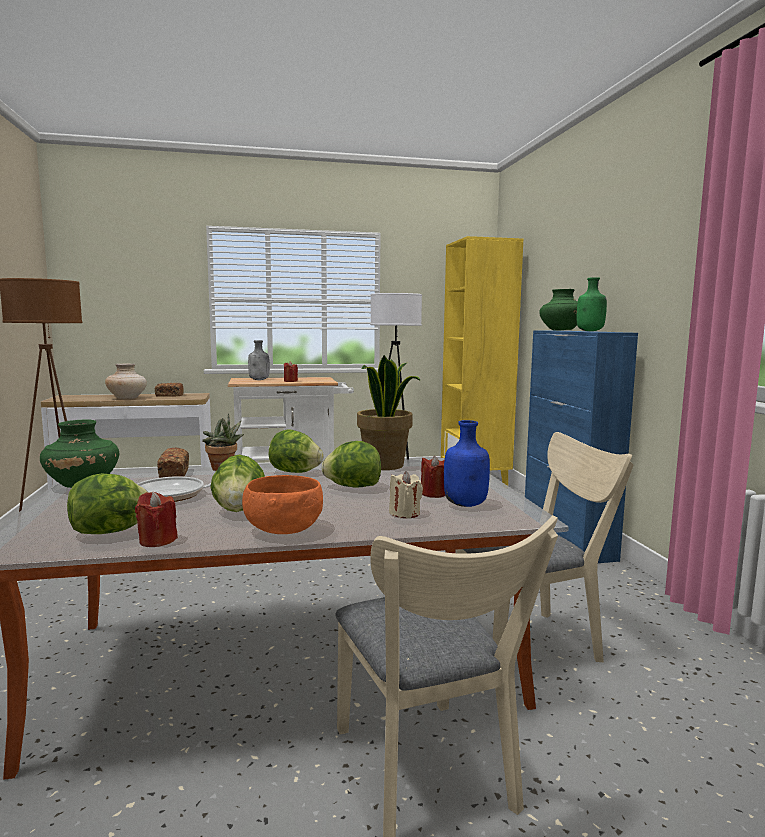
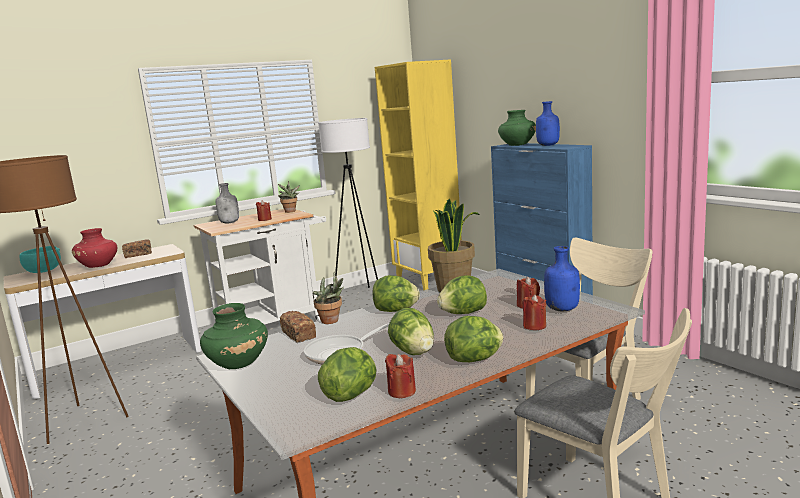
camera: 20 degrees left, 5 degrees up
beige vase [105,364,147,399] -> red vase [72,228,117,268]
orange bowl [242,475,323,534] -> lettuce [444,316,503,362]
beige candle [389,471,423,518] -> red candle [522,294,546,330]
green bottle [577,277,607,331] -> blue bottle [536,101,560,146]
none -> turquoise bowl [19,246,61,273]
none -> potted plant [278,181,300,213]

